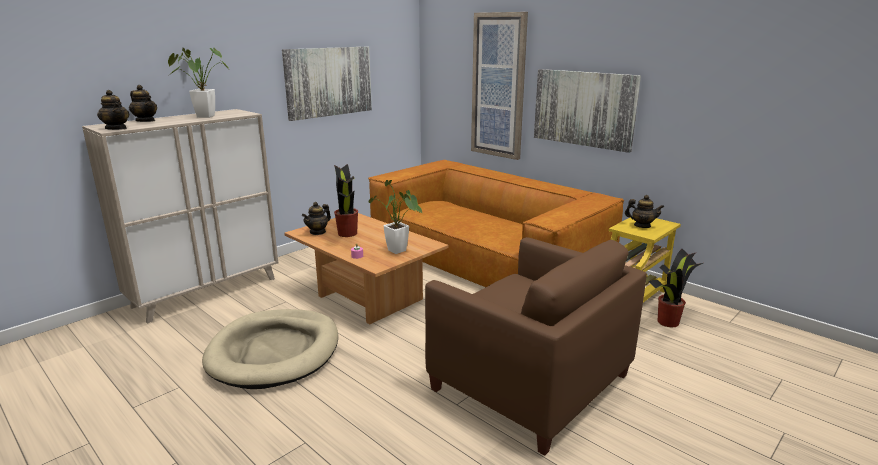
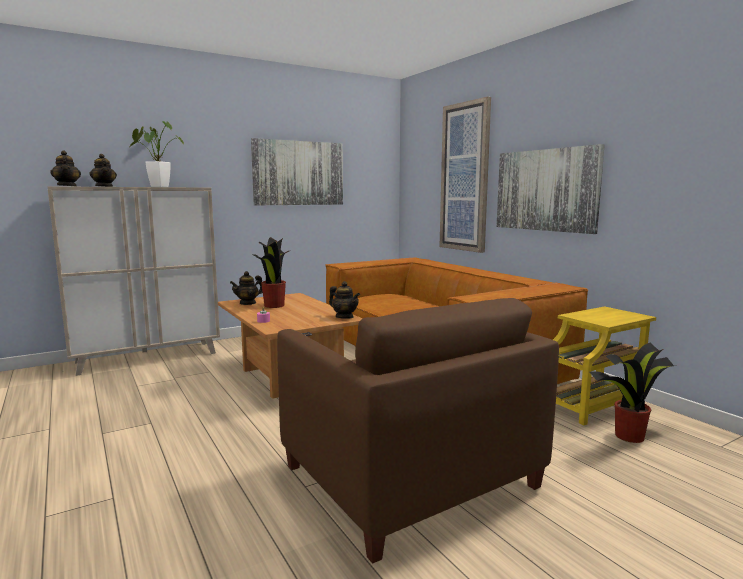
camera: 15 degrees right, 10 degrees down
beige dog bed [202,309,338,389] -> none
potted plant [368,180,423,254] -> none
teapot [625,195,664,228] -> teapot moved to [329,281,360,319]

